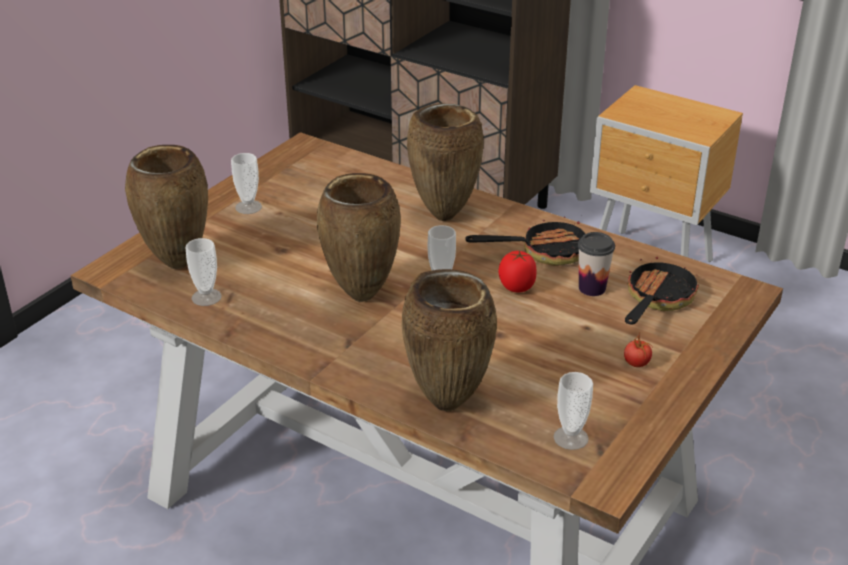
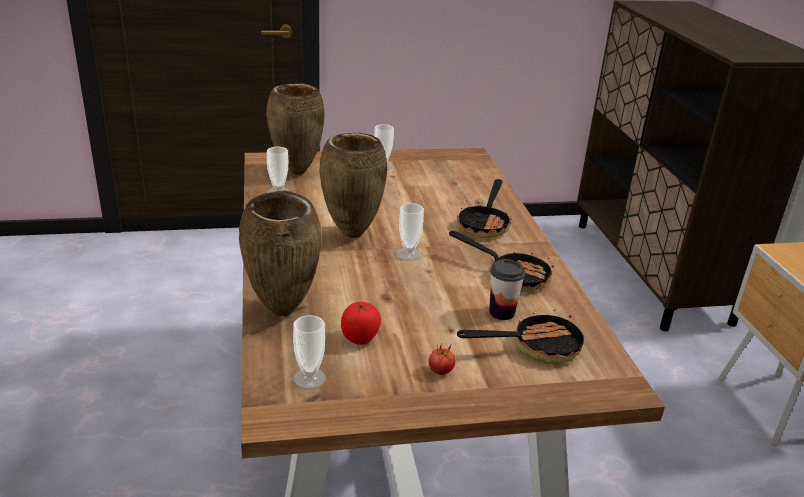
camera: 45 degrees right, 5 degrees down
brown vase [407,103,483,221] -> frying pan [457,179,512,238]
tomato [499,251,537,292] -> tomato moved to [341,302,381,345]

